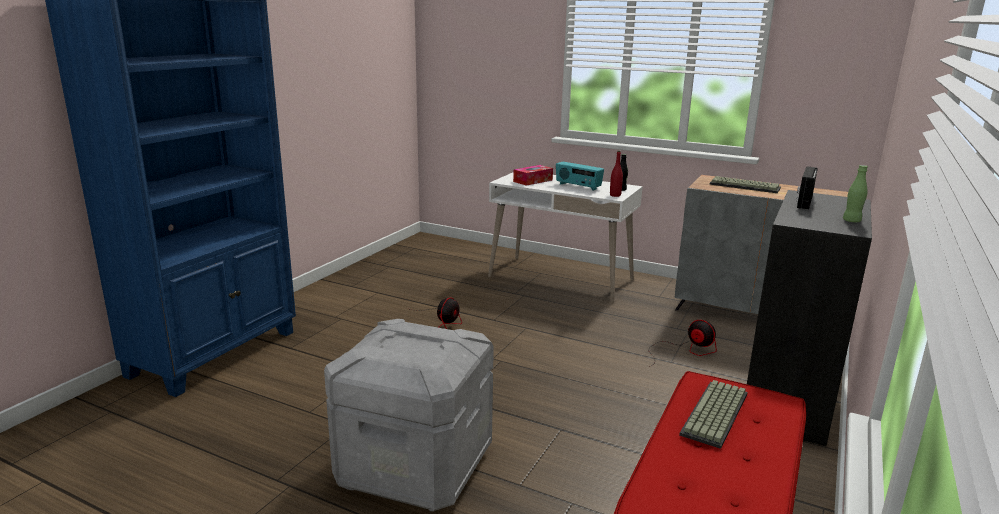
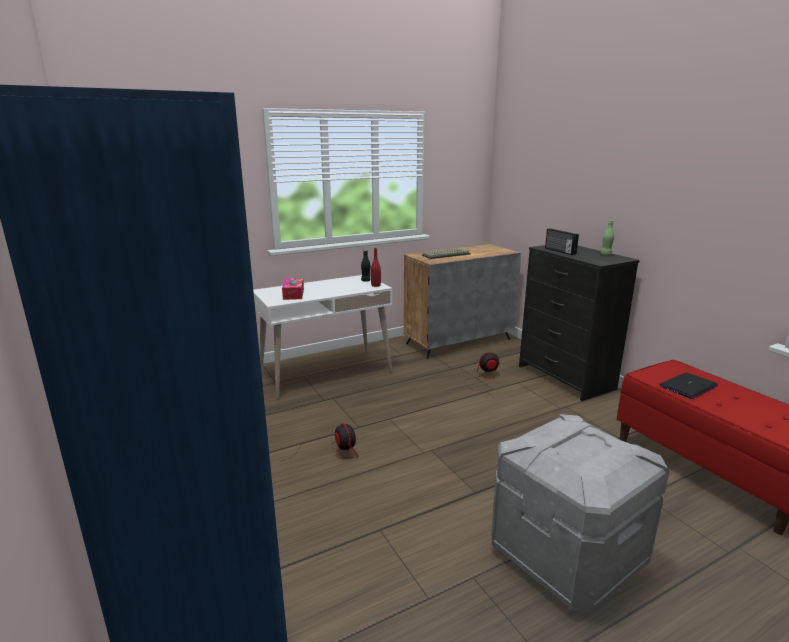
camera: 55 degrees left, 0 degrees up
radio [556,162,604,191] -> none
keyboard [679,380,748,449] -> laptop [659,373,718,399]

